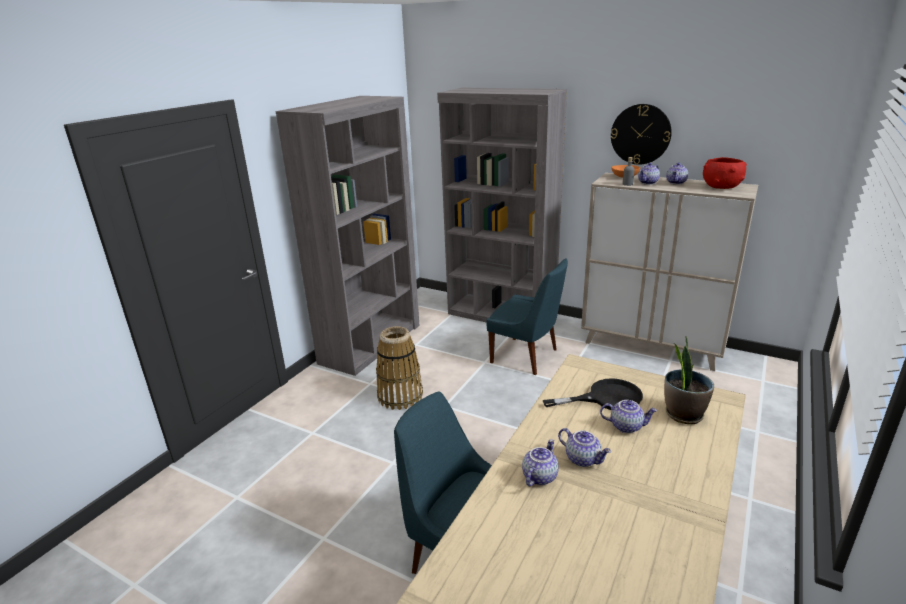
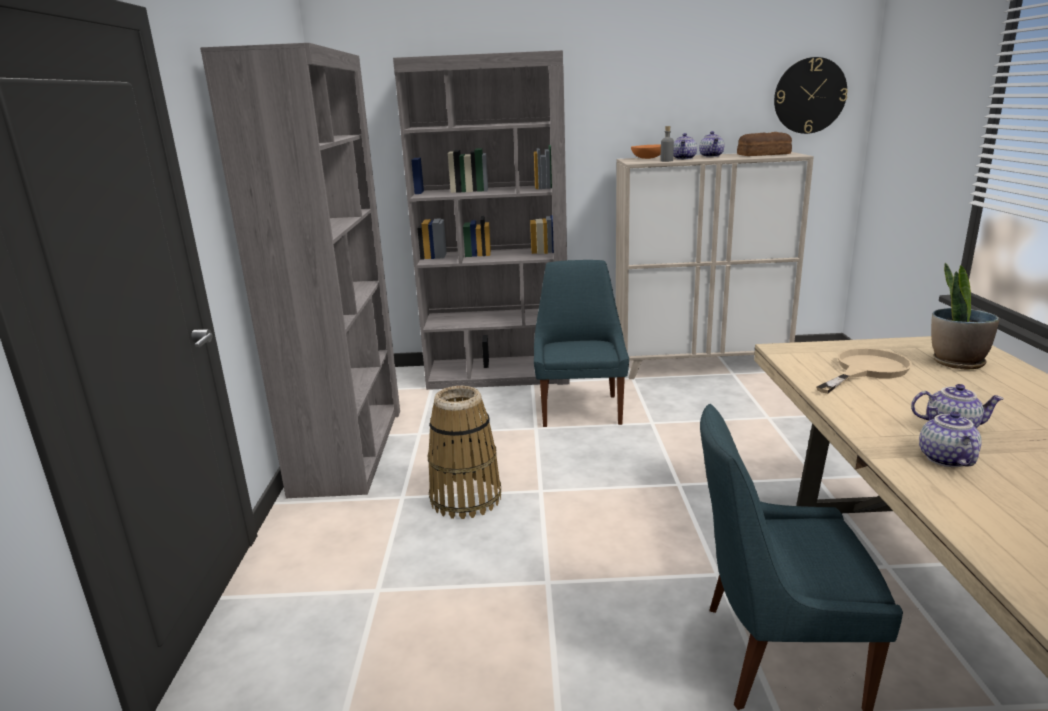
camera: 30 degrees left, 5 degrees down
blue chair [486,258,568,375] -> blue chair turned 90 degrees counterclockwise [534,260,629,427]
black frying pan [543,378,643,410] -> beige frying pan [816,348,912,394]
teapot [600,400,657,433] -> none
wall clock [611,104,672,165] -> wall clock moved to [774,57,848,134]
red bowl [703,157,747,189] -> bread [737,132,792,156]

